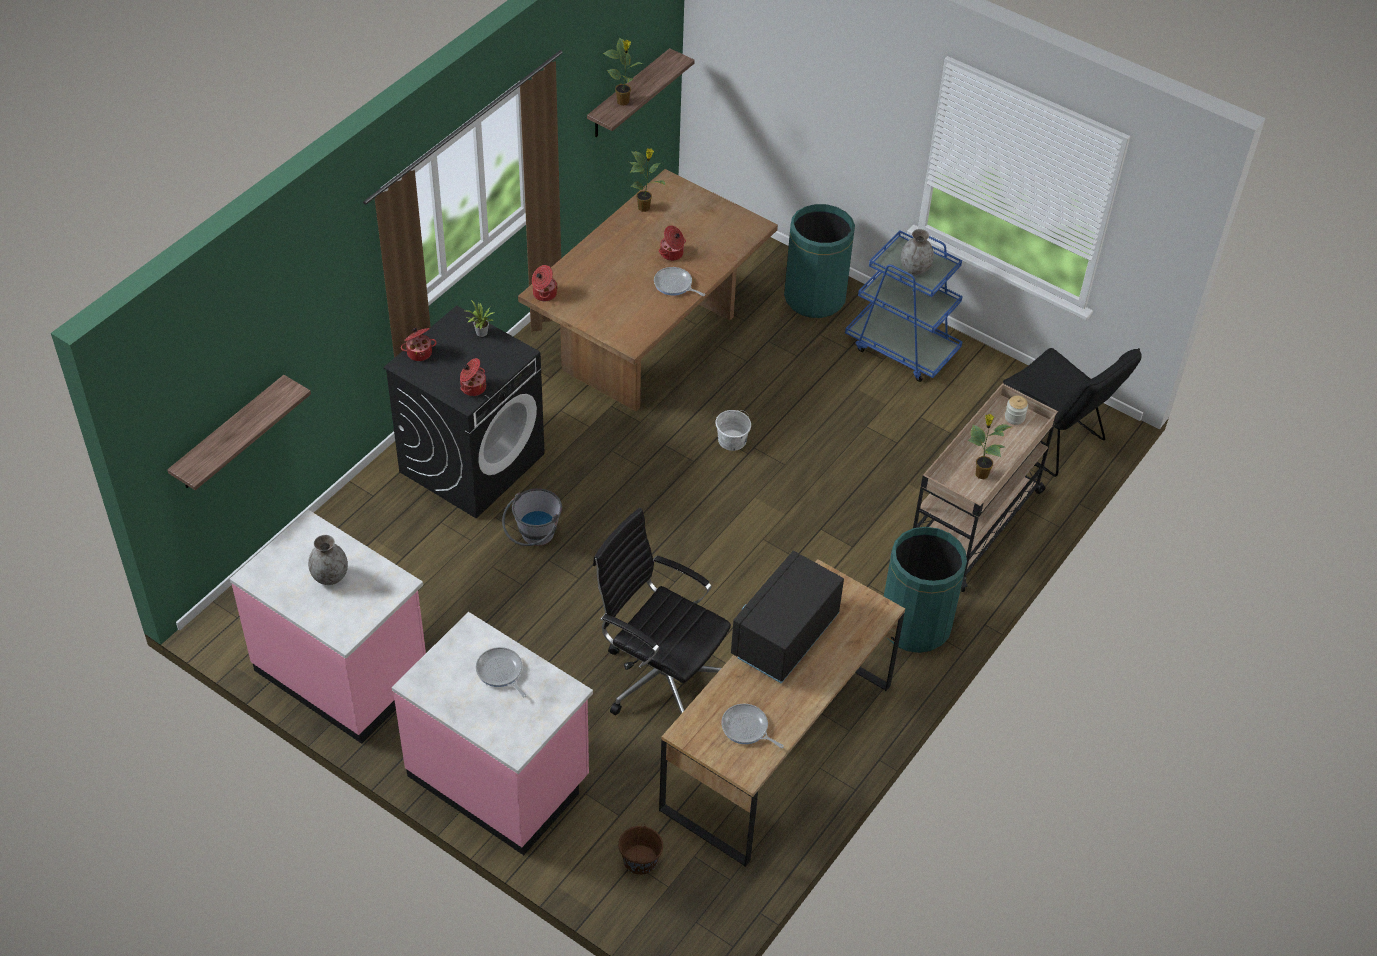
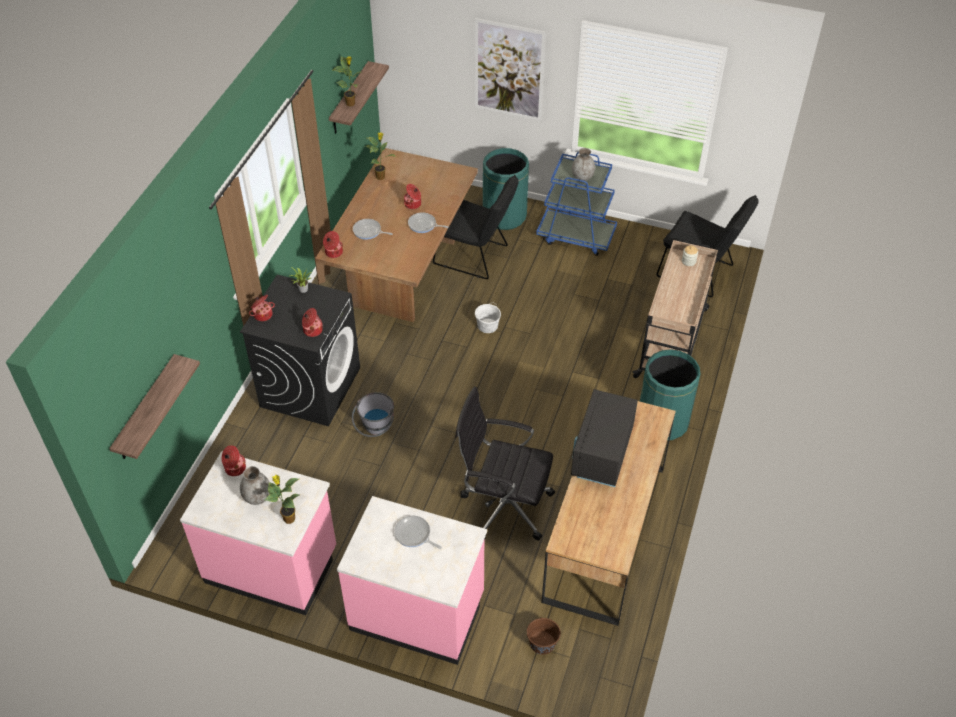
camera: 15 degrees left, 0 degrees up
frying pan [721,704,784,748] -> frying pan moved to [353,219,393,240]
potted plant [967,414,1011,479] -> potted plant moved to [265,475,300,524]
none -> cooking pot [221,445,246,476]
none -> black chair [433,175,518,279]
none -> picture [475,18,546,121]

